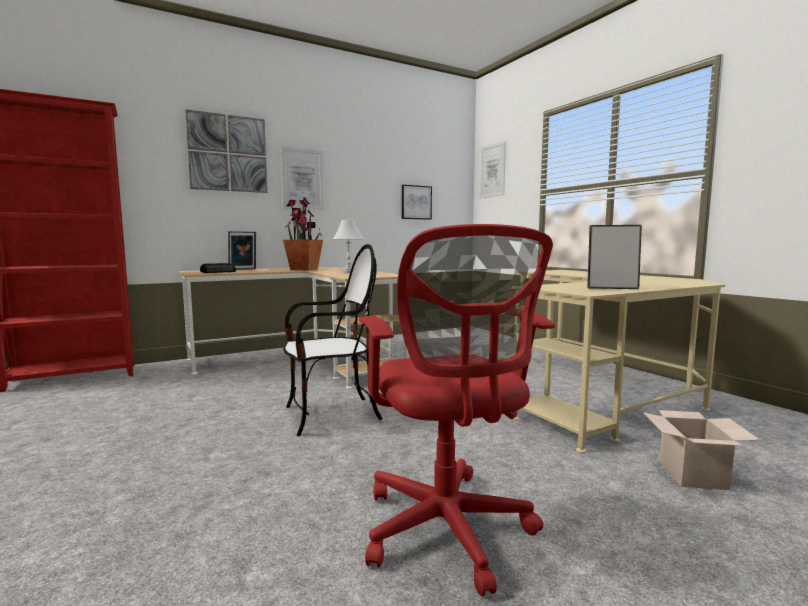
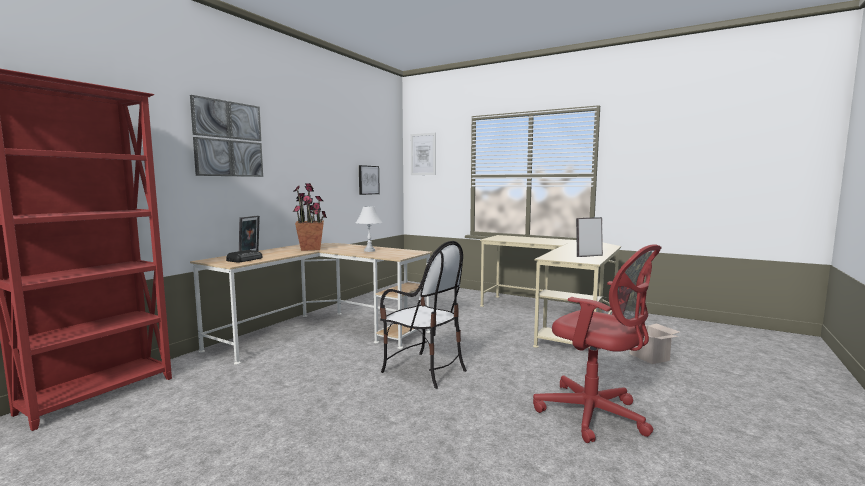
camera: 30 degrees left, 0 degrees up
picture [281,146,324,210] -> none
chair [283,244,383,436] -> chair turned 90 degrees clockwise [380,241,467,389]

